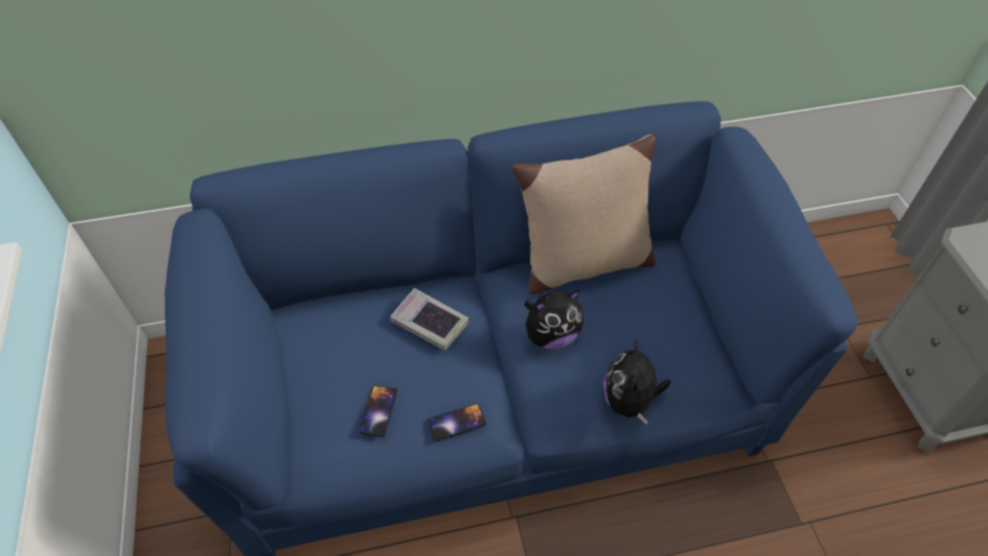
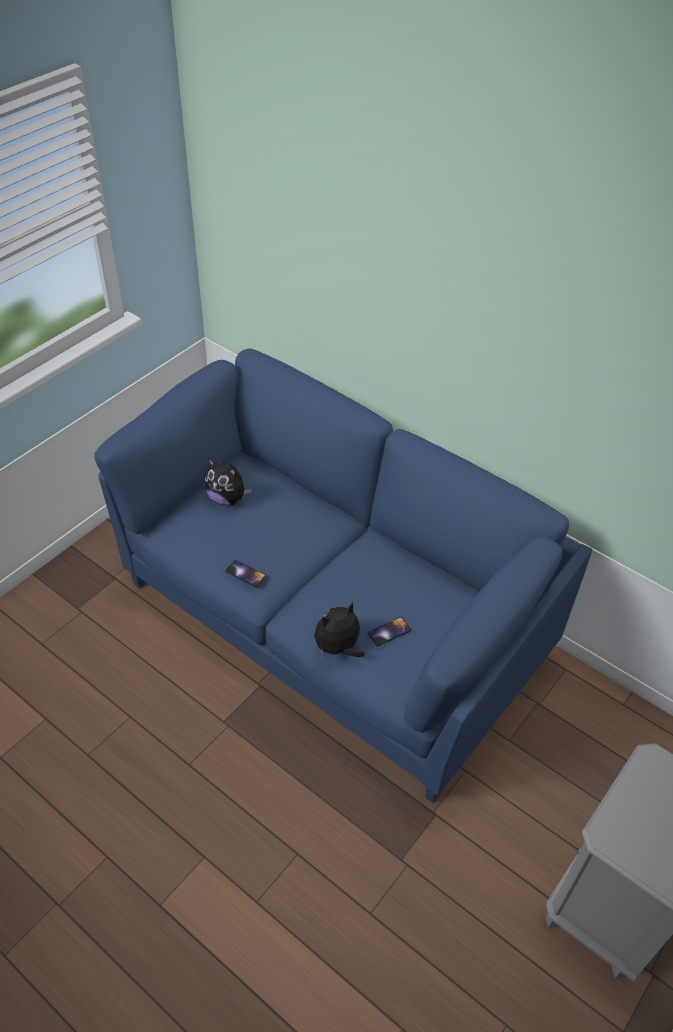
camera: 50 degrees right, 5 degrees down
phone [359,385,397,437] -> phone moved to [368,617,411,646]
book [390,288,469,351] -> none
beige pillow [512,134,656,294] -> none
plush toy [524,290,584,349] -> plush toy moved to [204,458,252,506]

